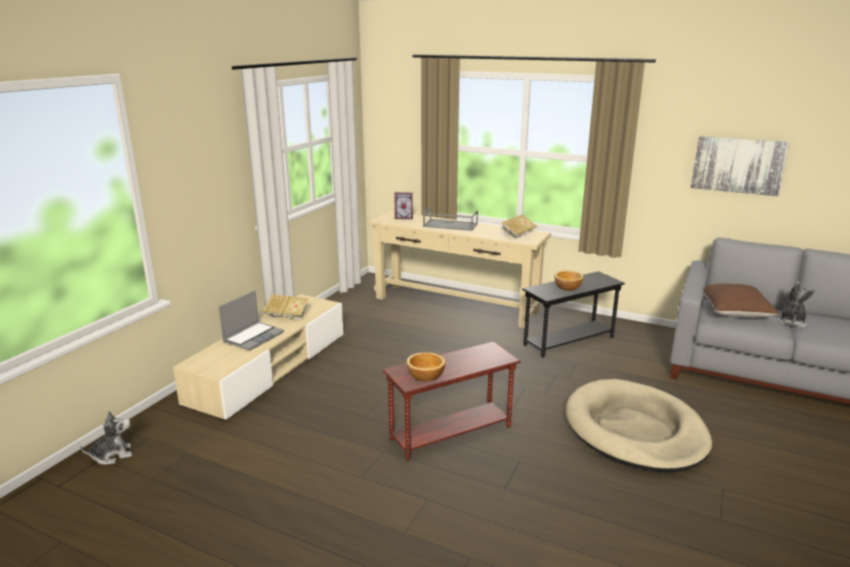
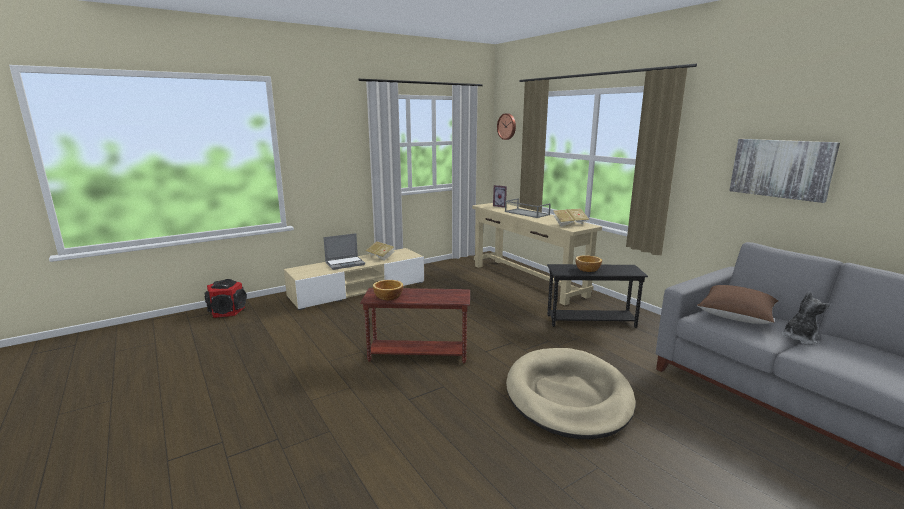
camera: 30 degrees right, 5 degrees down
plush toy [80,411,132,465] -> speaker [205,279,247,318]
none -> wall clock [497,113,516,140]

